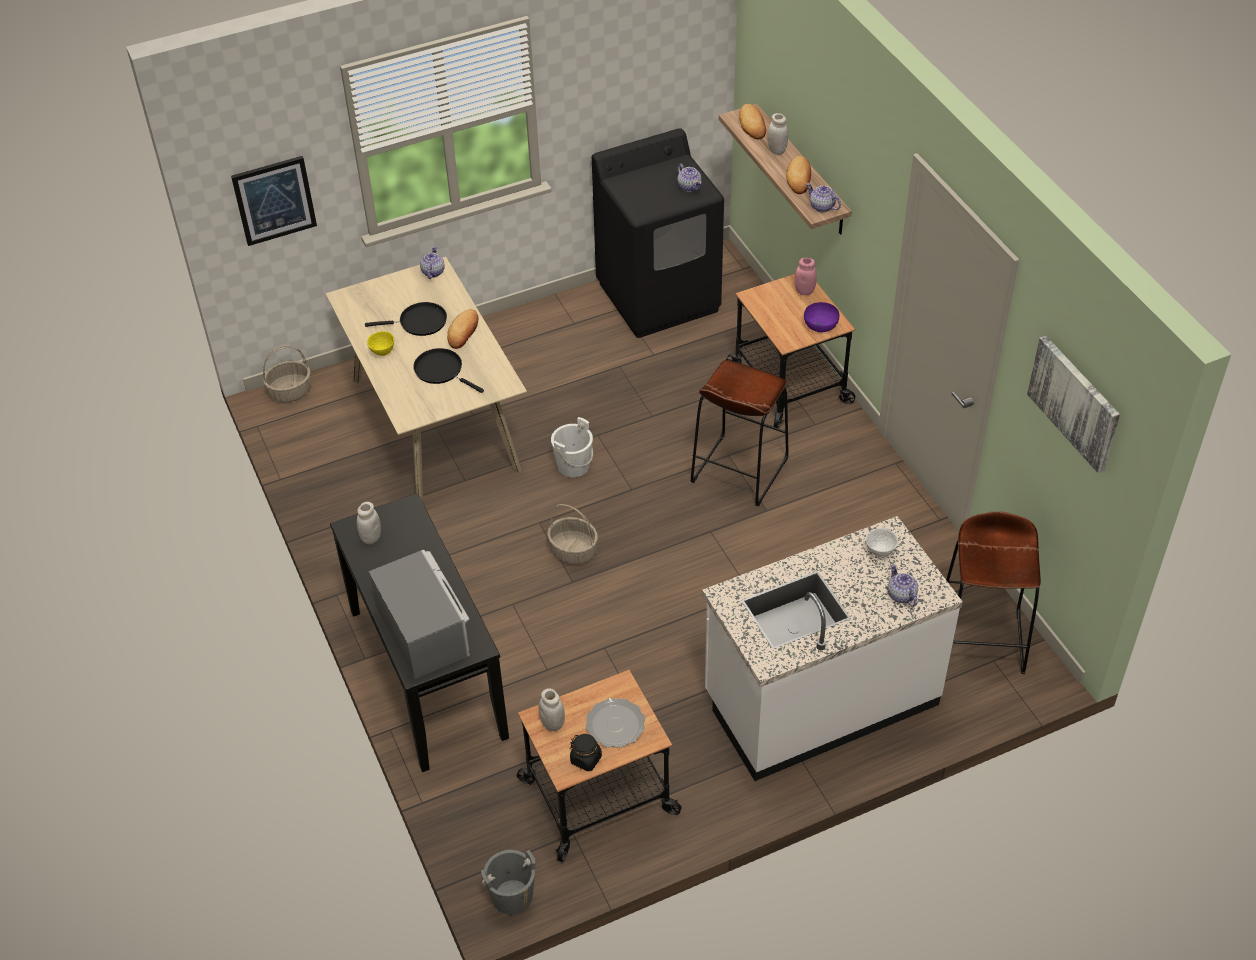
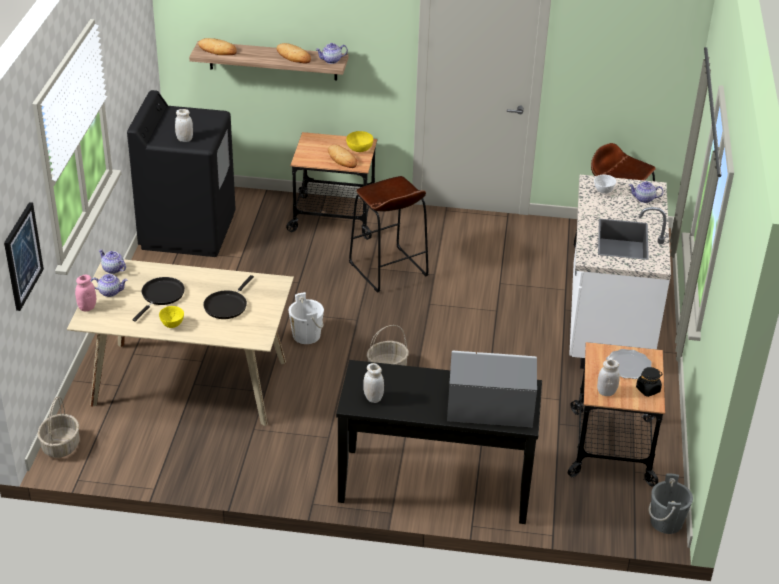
camera: 60 degrees left, 10 degrees down
black frying pan [413,348,484,393] -> black frying pan turned 45 degrees counterclockwise [203,275,254,319]
bread [447,309,478,349] -> bread moved to [328,145,357,168]
teapot [677,164,702,192] -> teapot moved to [91,274,127,297]
white jar [767,113,788,155] -> white jar moved to [175,109,193,142]
pink jar [795,258,816,295] -> pink jar moved to [75,275,96,311]
purple bowl [804,302,839,332] -> yellow bowl [346,131,373,152]
picture [1027,336,1120,473] -> none

